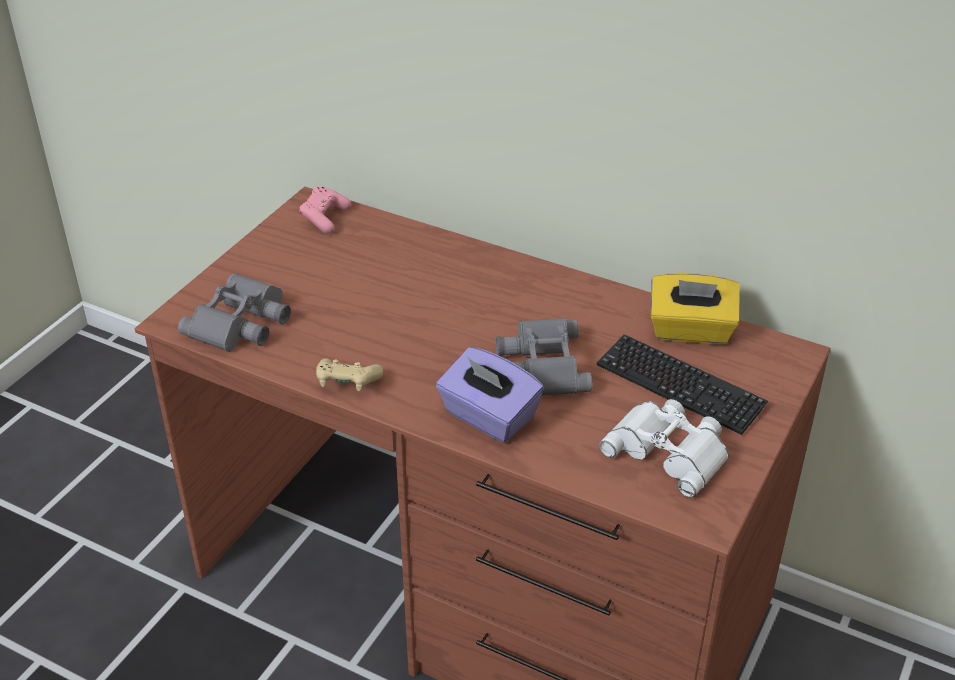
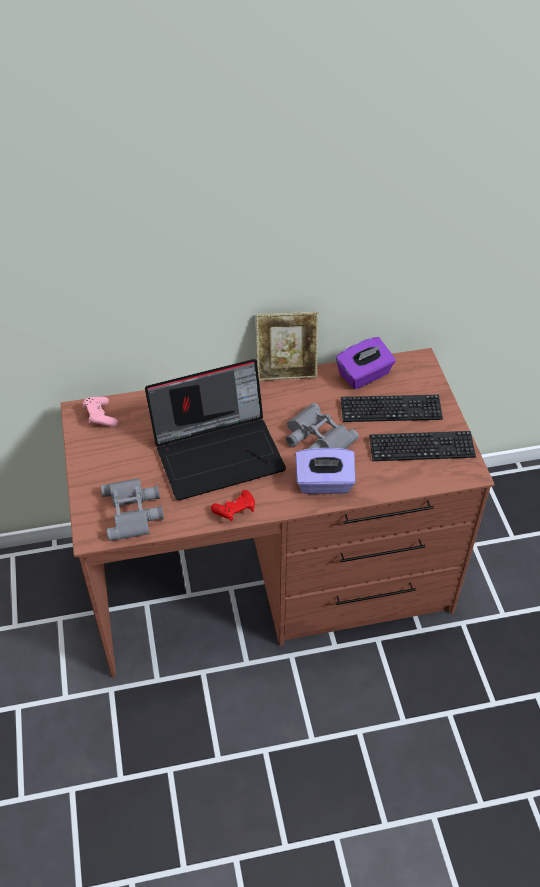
camera: 40 degrees left, 10 degrees up
beige game controller [316,358,383,391] -> red game controller [211,490,255,521]
white binoculars [599,399,729,498] -> keyboard [369,431,476,461]
yellow tissue box [651,273,740,344] -> purple tissue box [336,337,396,389]
none -> laptop [145,359,286,500]
none -> picture frame [256,312,318,381]

